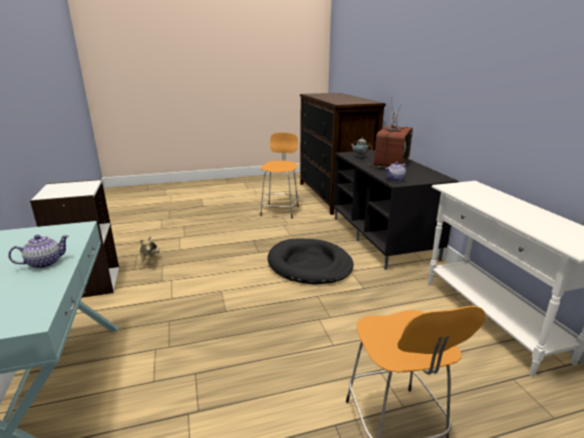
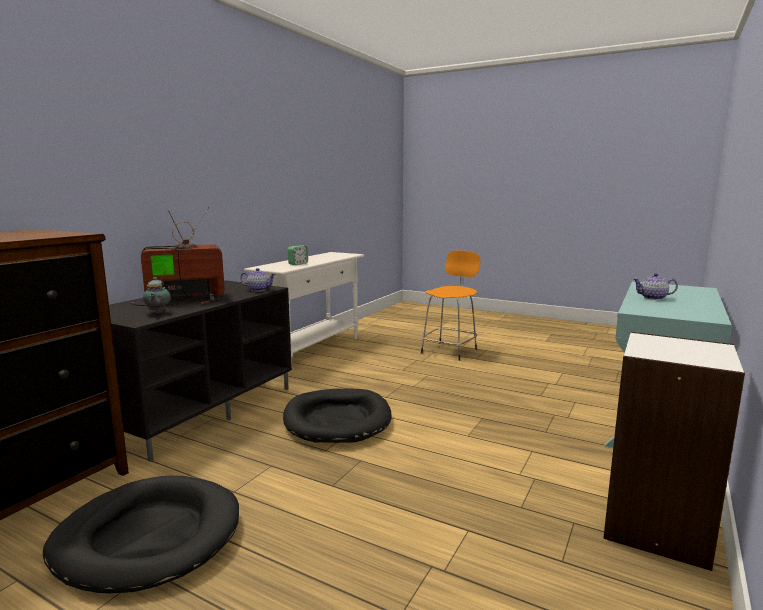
camera: 135 degrees left, 10 degrees down
plush toy [139,236,160,265] -> none
orange stool [260,133,299,219] -> black dog bed [43,476,239,594]
none -> alarm clock [288,246,308,265]

